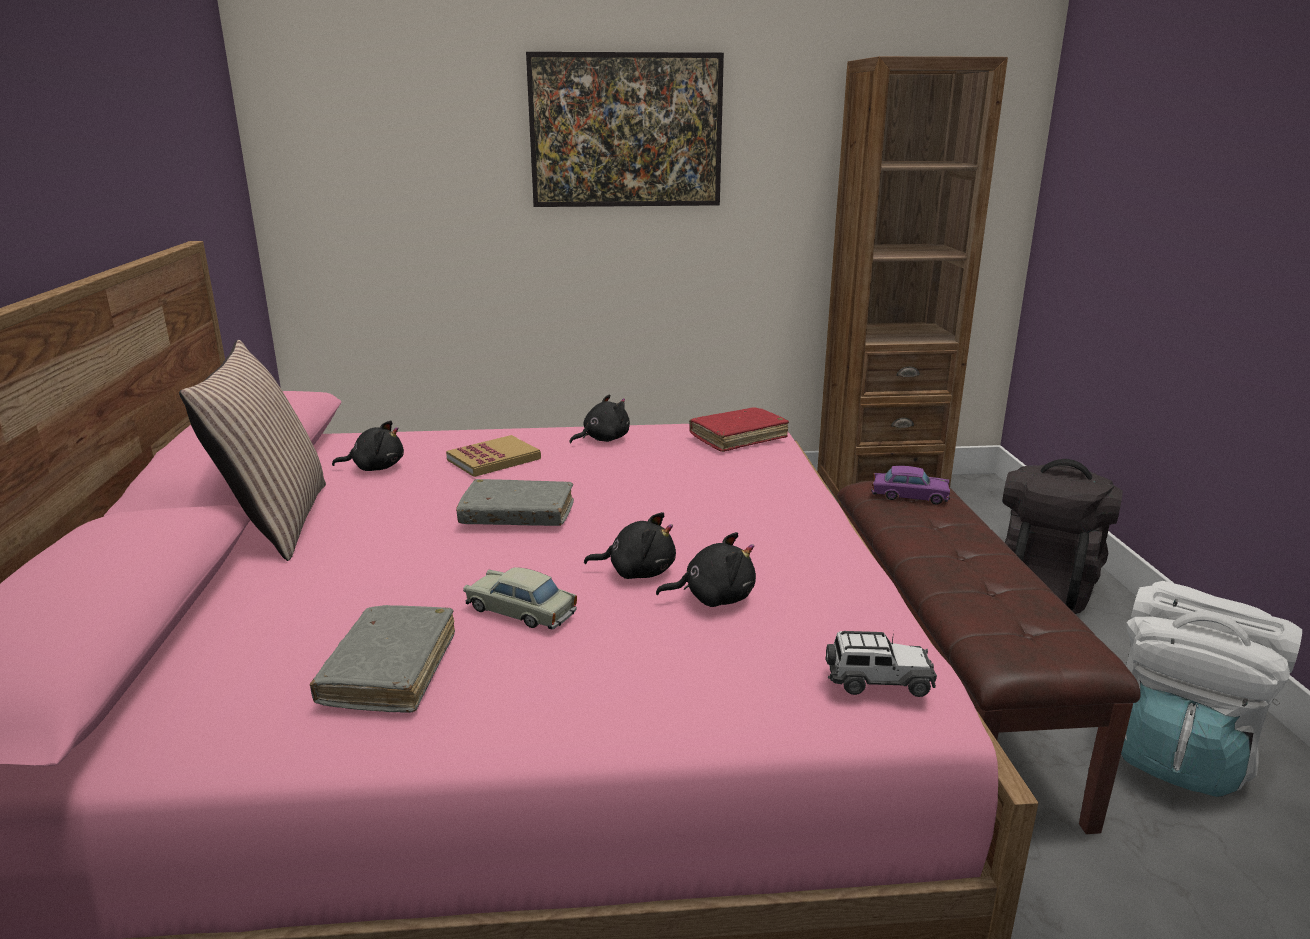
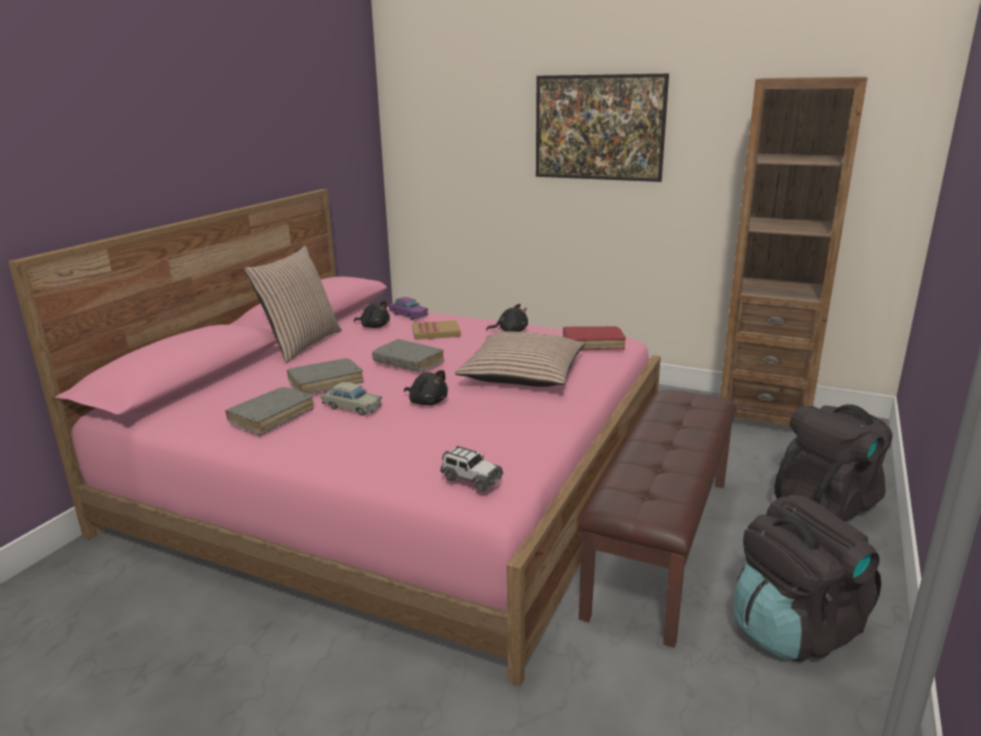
camera: 30 degrees right, 0 degrees up
beige toy car [463,567,577,629] -> beige toy car turned 150 degrees clockwise [321,382,382,415]
black plush toy [656,532,756,607] -> none
purple toy car [871,466,950,505] -> purple toy car moved to [389,297,428,320]
white backpack [1121,581,1302,797] -> black backpack [734,495,881,662]
none -> grey book [287,358,363,394]
none -> pillow [455,332,585,387]

